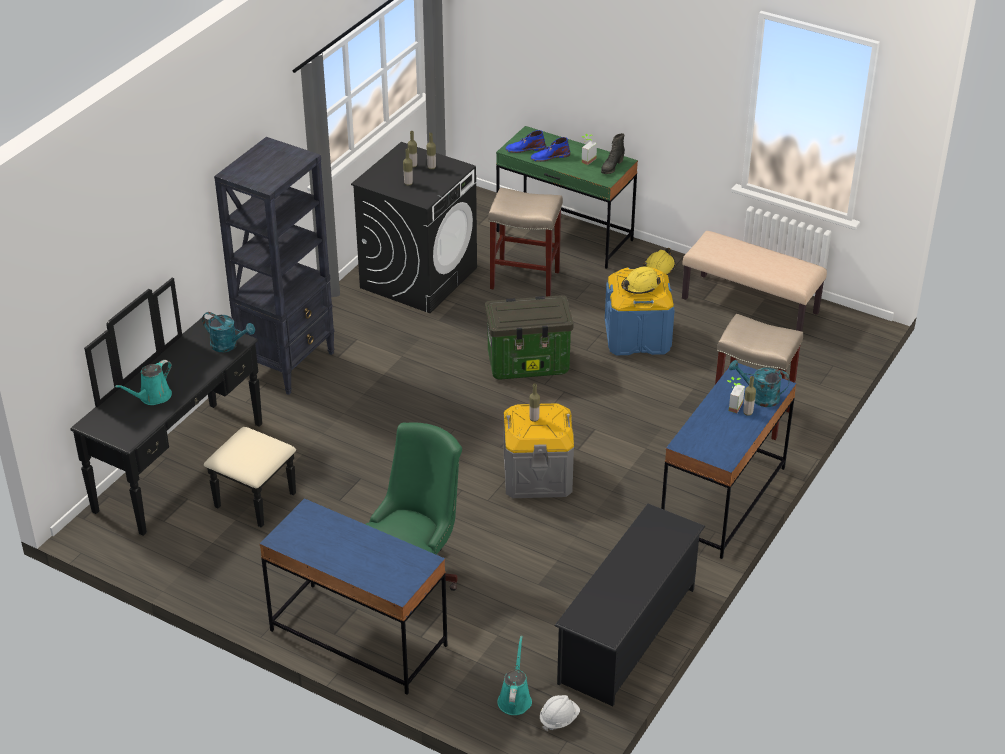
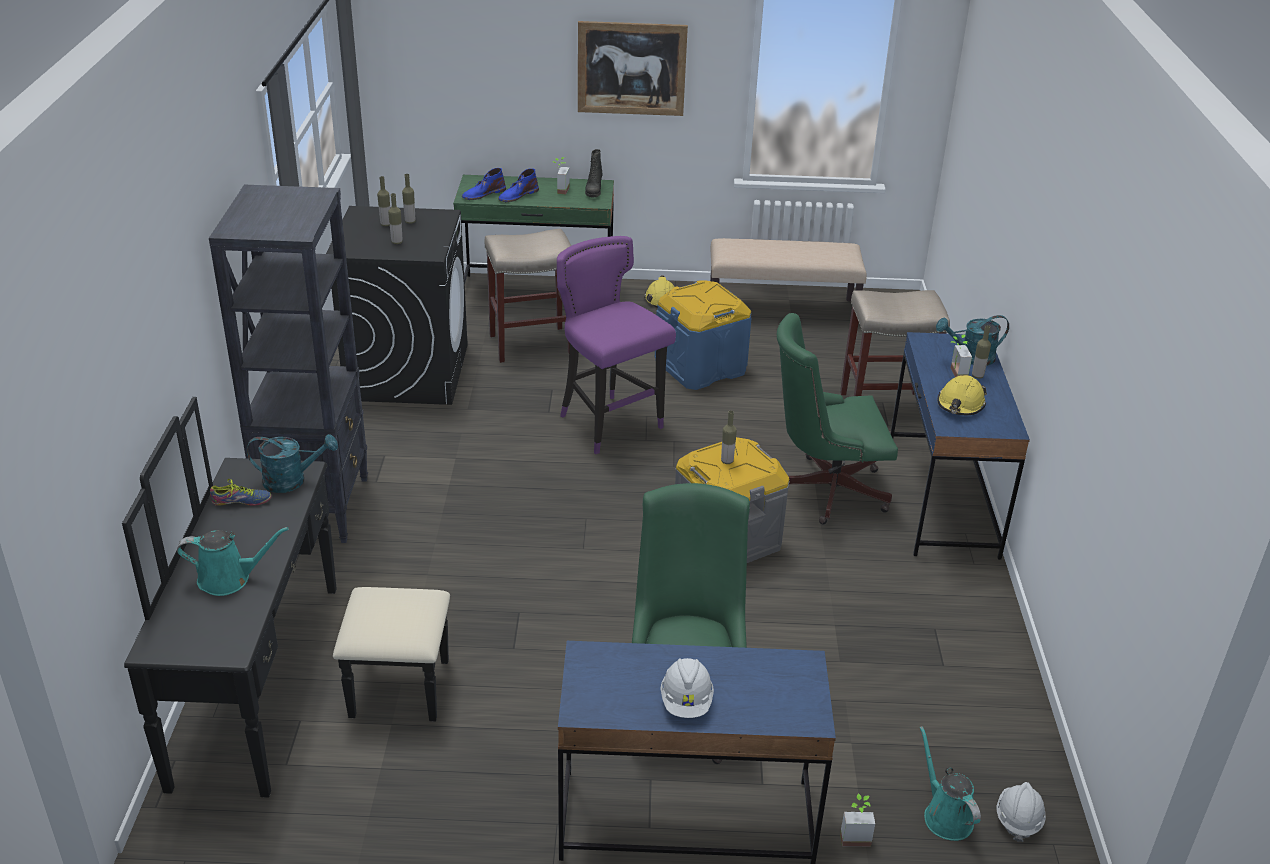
camera: 30 degrees left, 5 degrees down
turquoise watering can [115,360,172,405] -> turquoise watering can turned 105 degrees counterclockwise [177,527,289,596]
storage box [485,295,573,379] -> purple stool [557,236,676,454]
black shoe rack [555,504,705,706] -> none
yellow hard hat [621,267,661,294] -> yellow hard hat moved to [937,375,987,415]
none -> shoe [210,479,272,506]
none -> picture [578,21,688,116]
none -> white hard hat [660,658,714,718]
none -> green office chair [777,313,898,525]
none -> potted plant [840,793,875,847]

